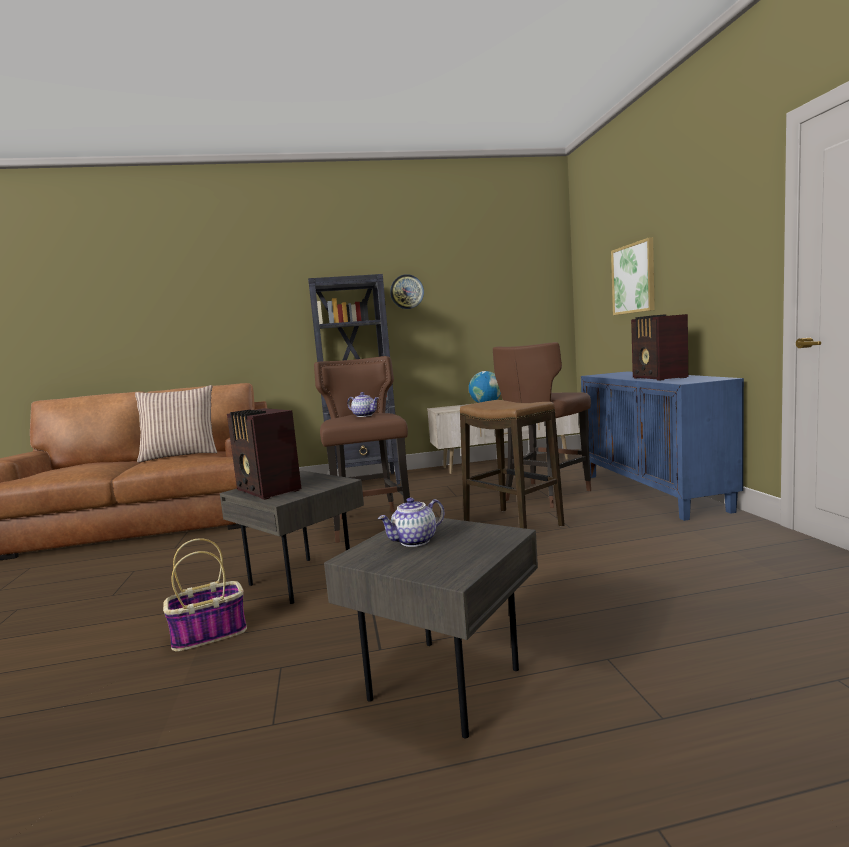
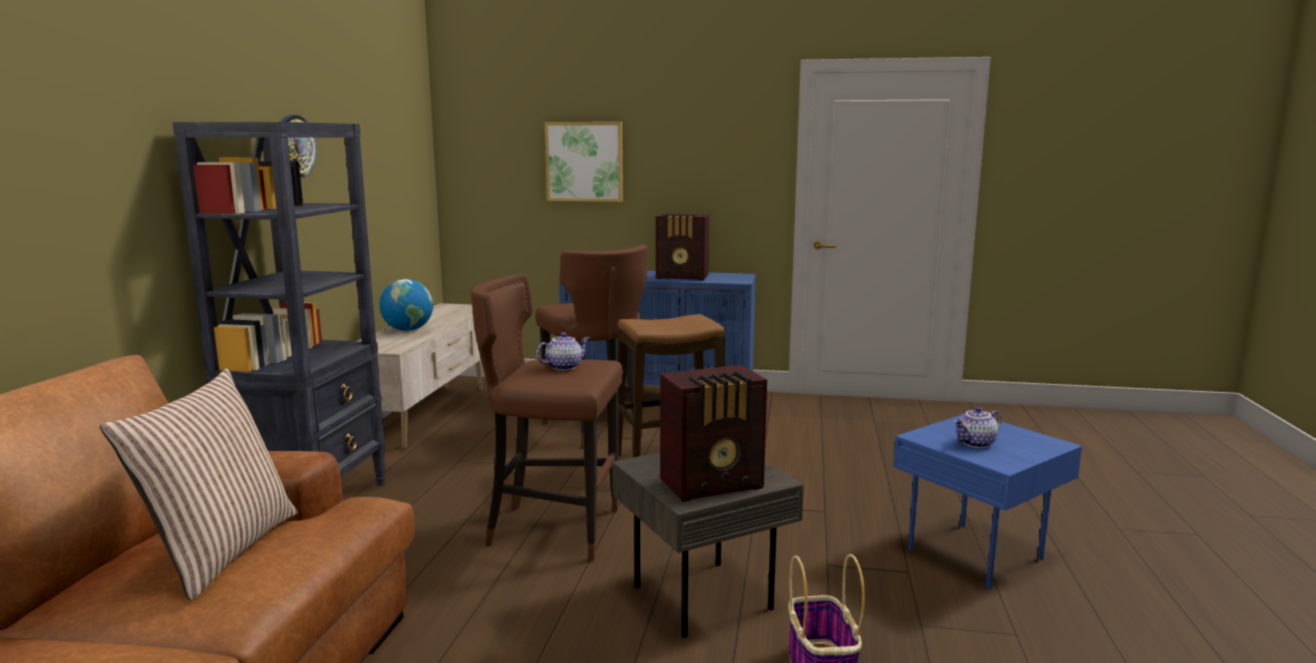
camera: 70 degrees left, 5 degrees up
grey side table [324,517,538,739] -> blue side table [893,414,1082,588]
teapot [378,498,444,547] -> teapot turned 75 degrees clockwise [954,407,1001,448]

